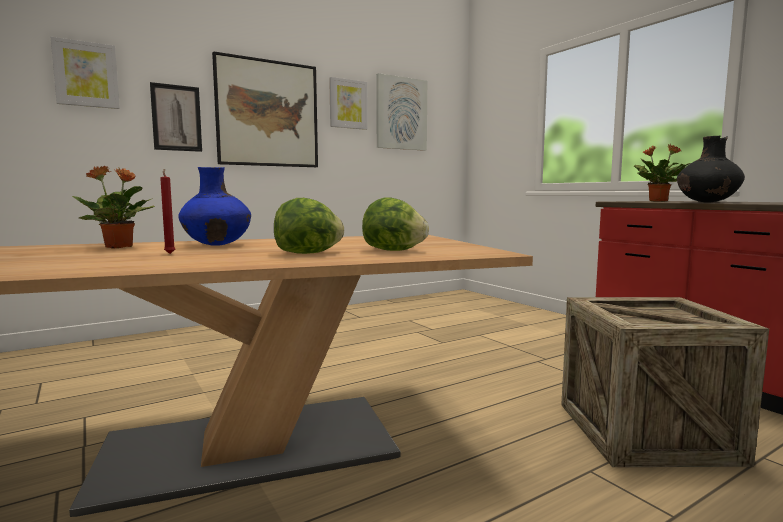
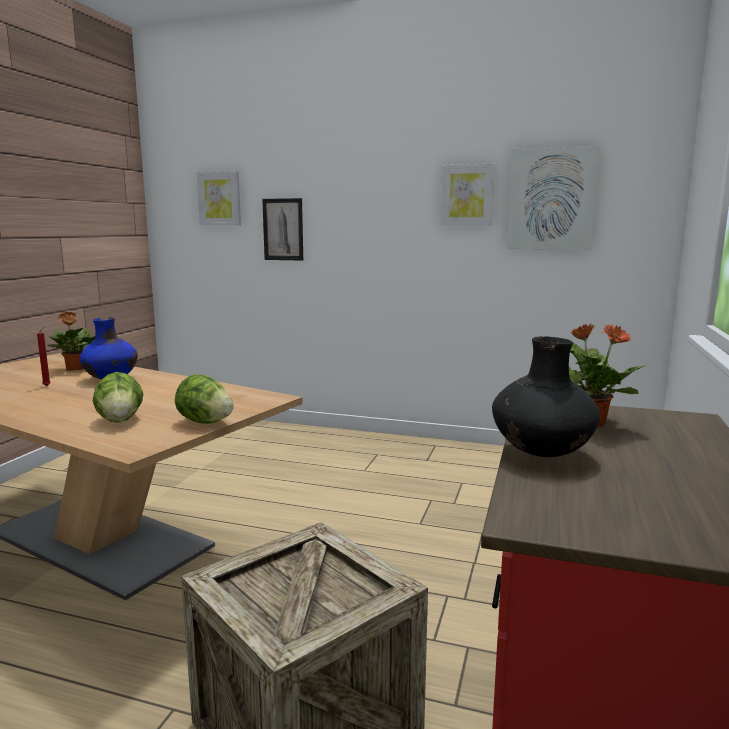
camera: 50 degrees right, 5 degrees up
picture [212,51,318,167] -> none
lettuce [274,198,344,254] -> lettuce moved to [175,374,234,424]

